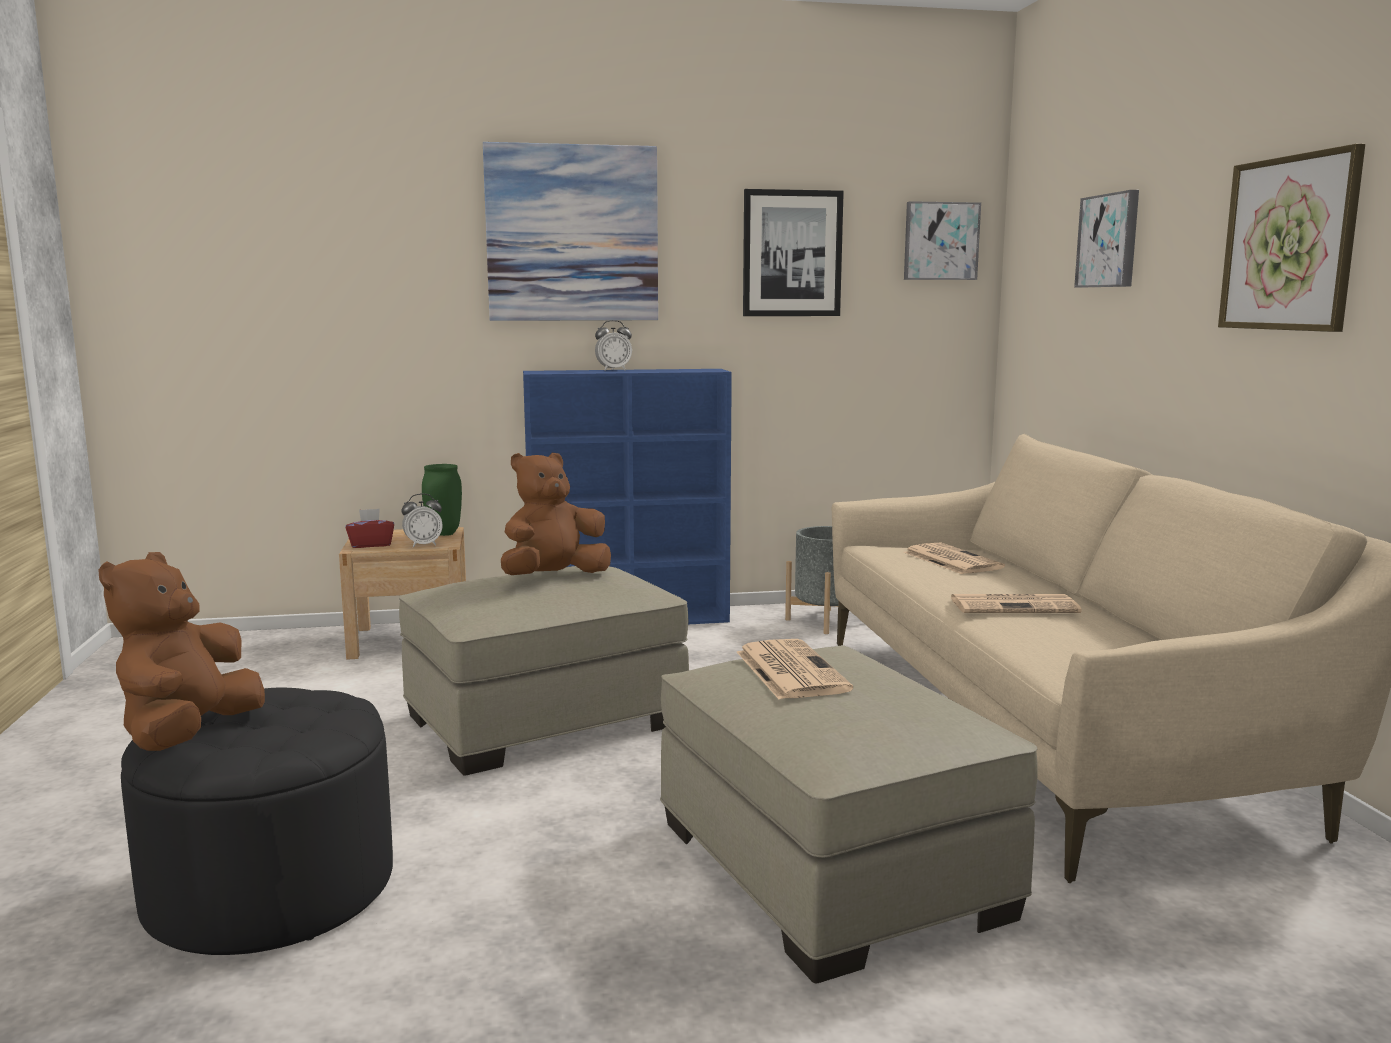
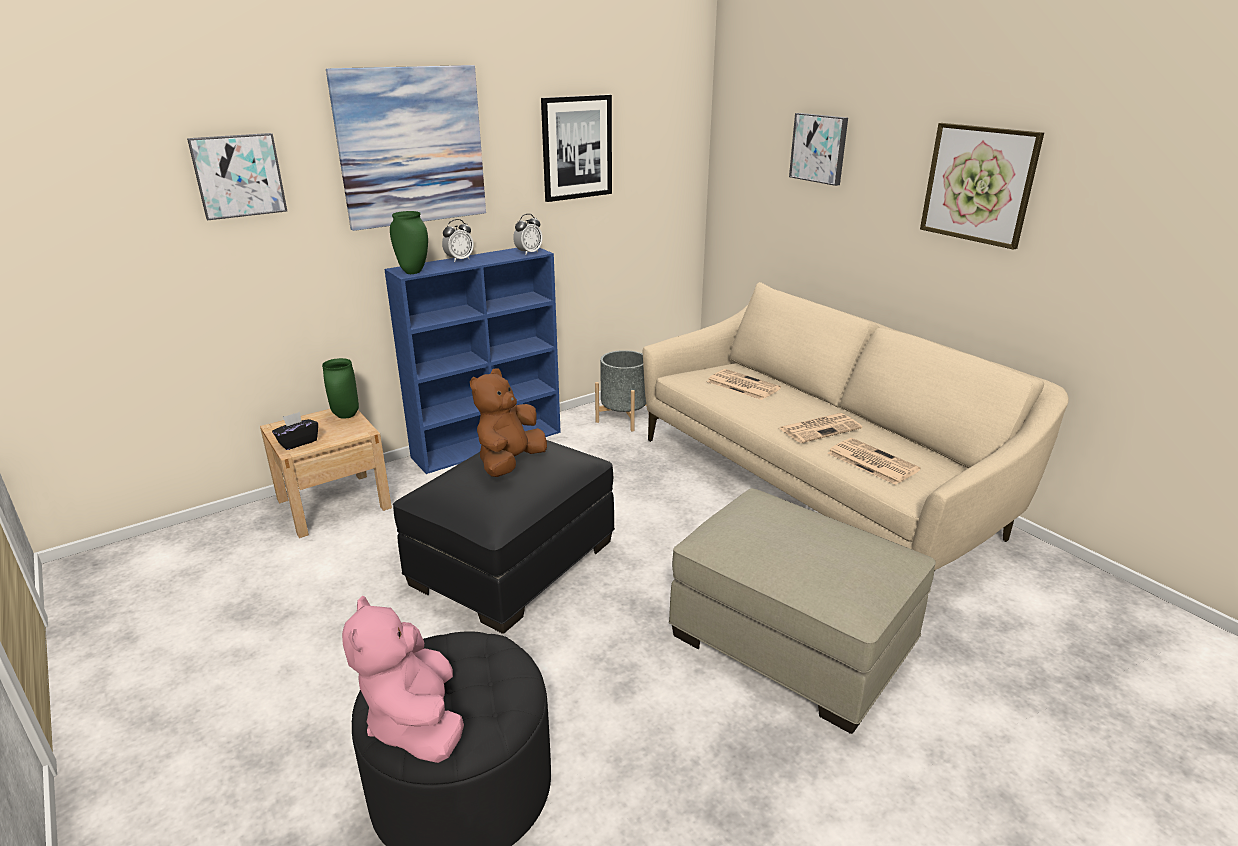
camera: 25 degrees left, 15 degrees up
brown plush toy [98,552,265,751] -> pink plush toy [342,596,464,763]
red tissue box [346,508,394,548] -> black tissue box [272,412,318,450]
beige ottoman [399,566,689,775] -> black ottoman [393,440,615,634]
alarm clock [401,494,443,548] -> alarm clock moved to [513,214,542,255]
newspaper [737,639,853,699] -> newspaper moved to [827,438,921,485]
picture [904,201,981,280] -> picture moved to [187,133,287,220]
none -> green vase [390,211,428,274]

